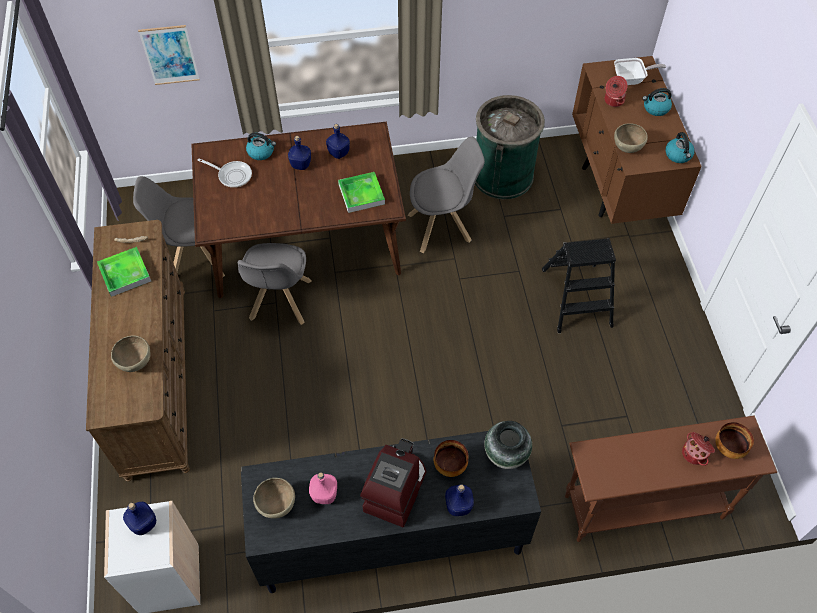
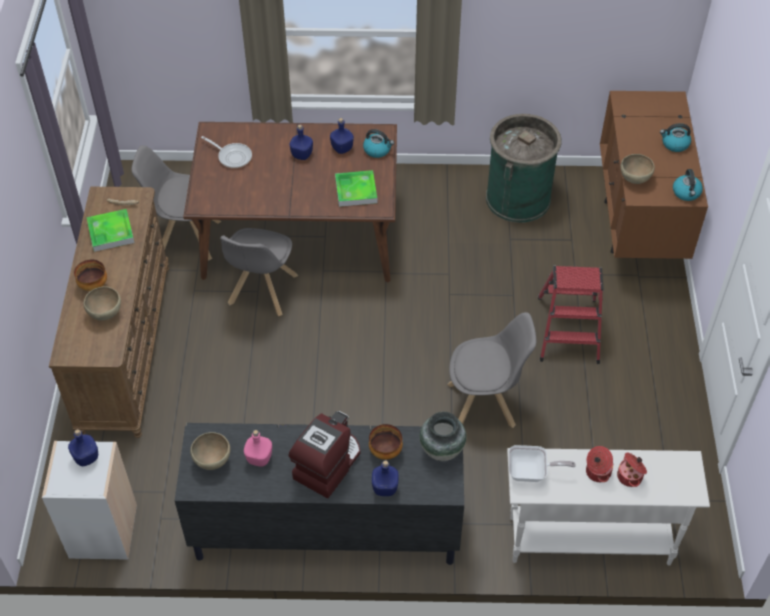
camera: 10 degrees right, 5 degrees down
picture [138,25,200,85] -> none
kettle [246,133,276,160] -> kettle moved to [363,129,394,158]
grey chair [407,137,485,253] -> grey chair moved to [447,312,536,428]
black step ladder [542,238,616,333] -> red step ladder [538,265,604,364]
brown console table [565,416,777,542] -> white console table [507,448,710,566]
cooking pot [605,76,627,107] -> cooking pot moved to [586,446,614,482]
frying pan [614,58,666,85] -> frying pan moved to [509,445,576,482]
bowl [715,422,754,459] -> bowl moved to [74,259,107,291]

